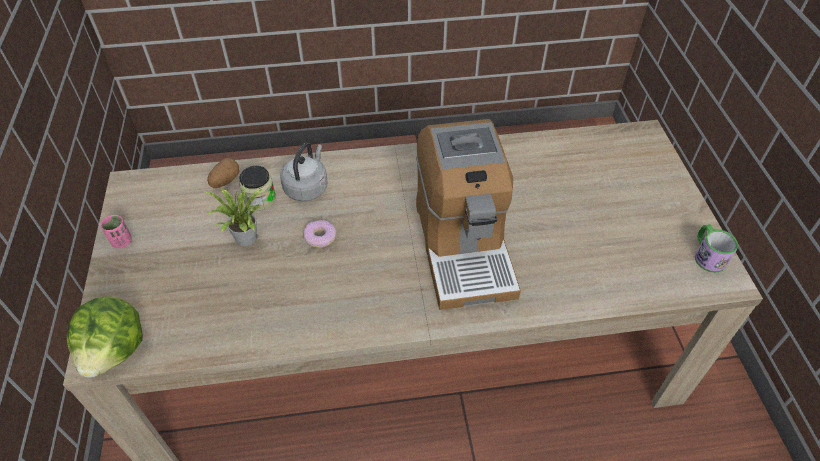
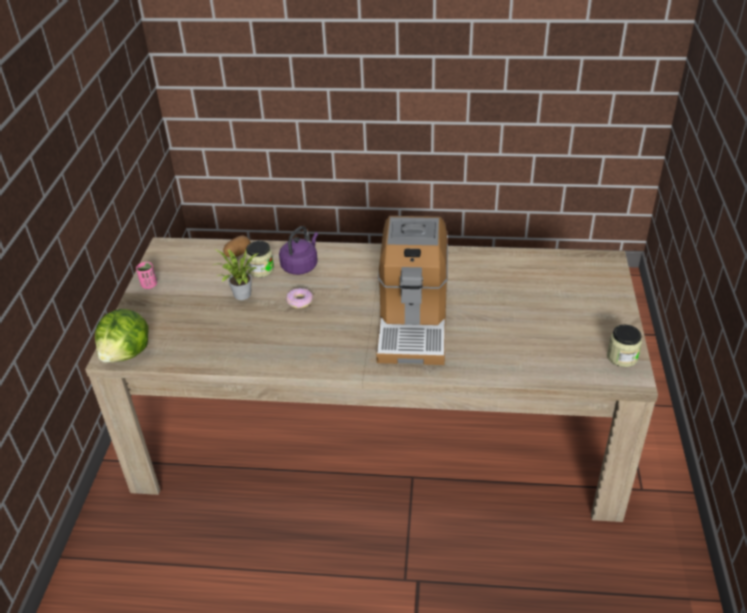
camera: 15 degrees right, 10 degrees down
grey kettle [280,142,328,201] -> purple kettle [279,226,318,275]
mug [695,224,738,273] -> jar [607,325,642,367]

